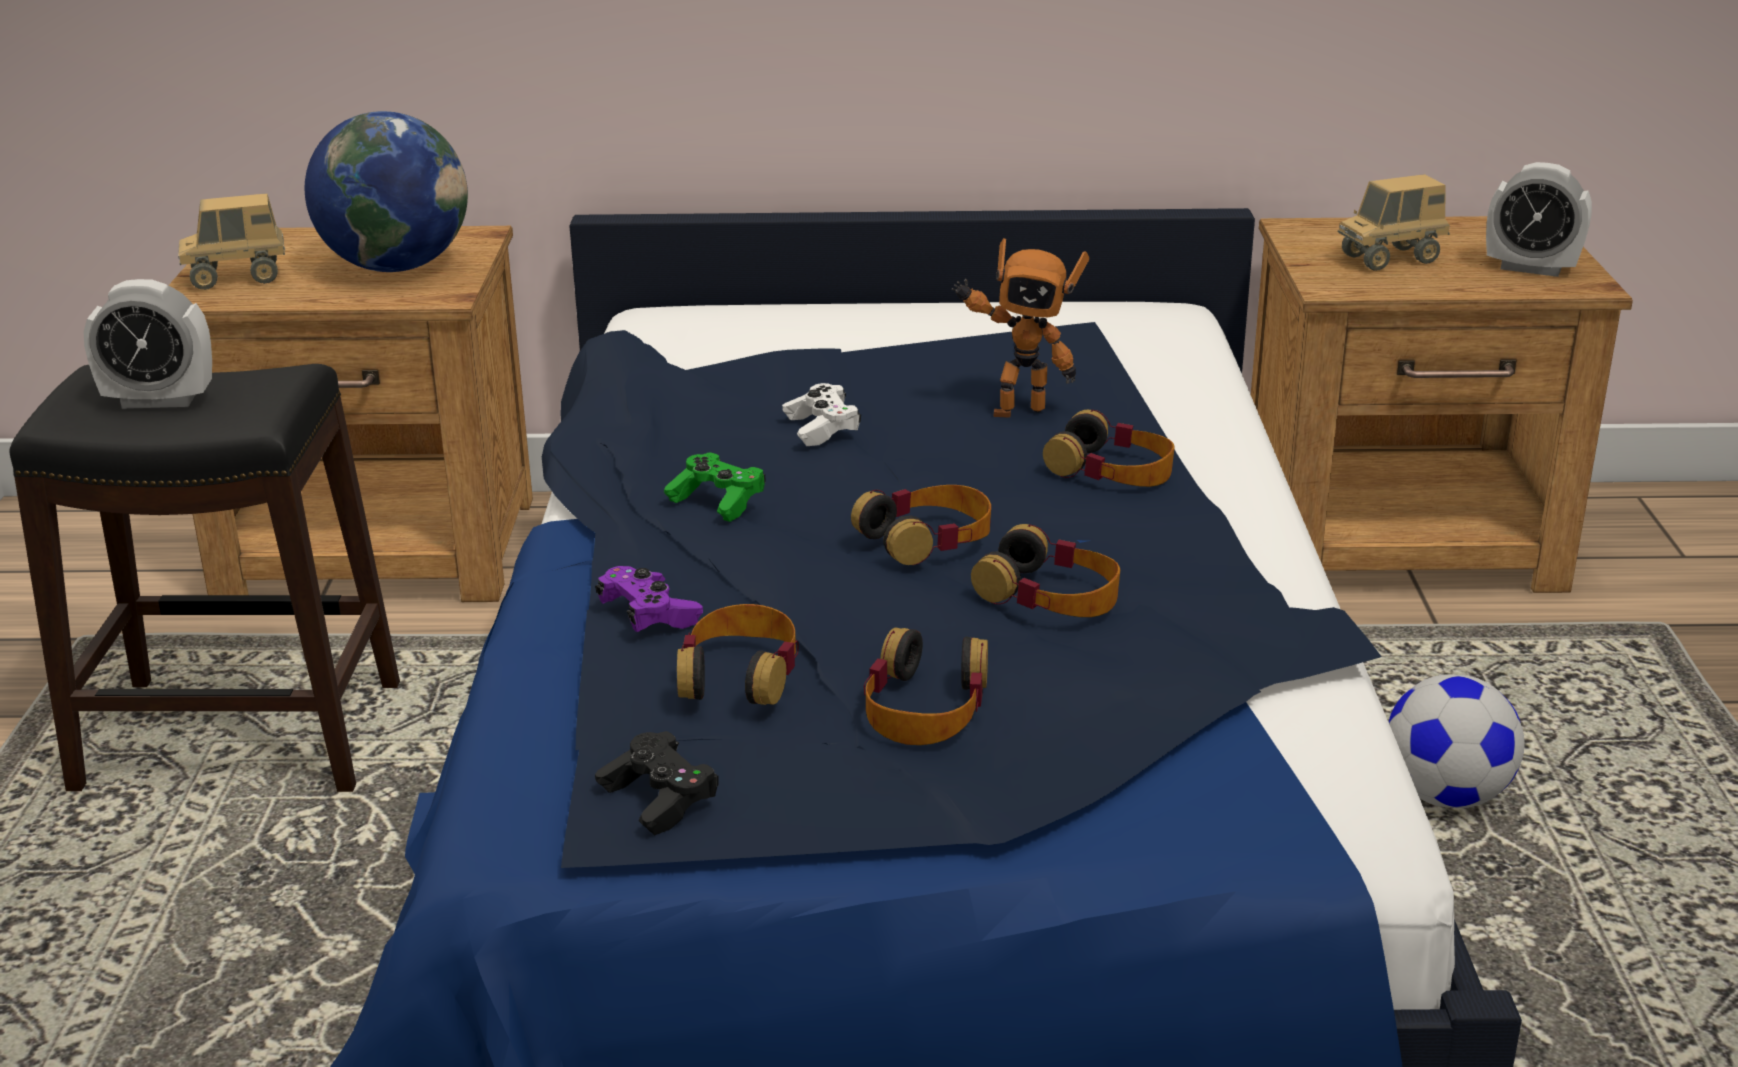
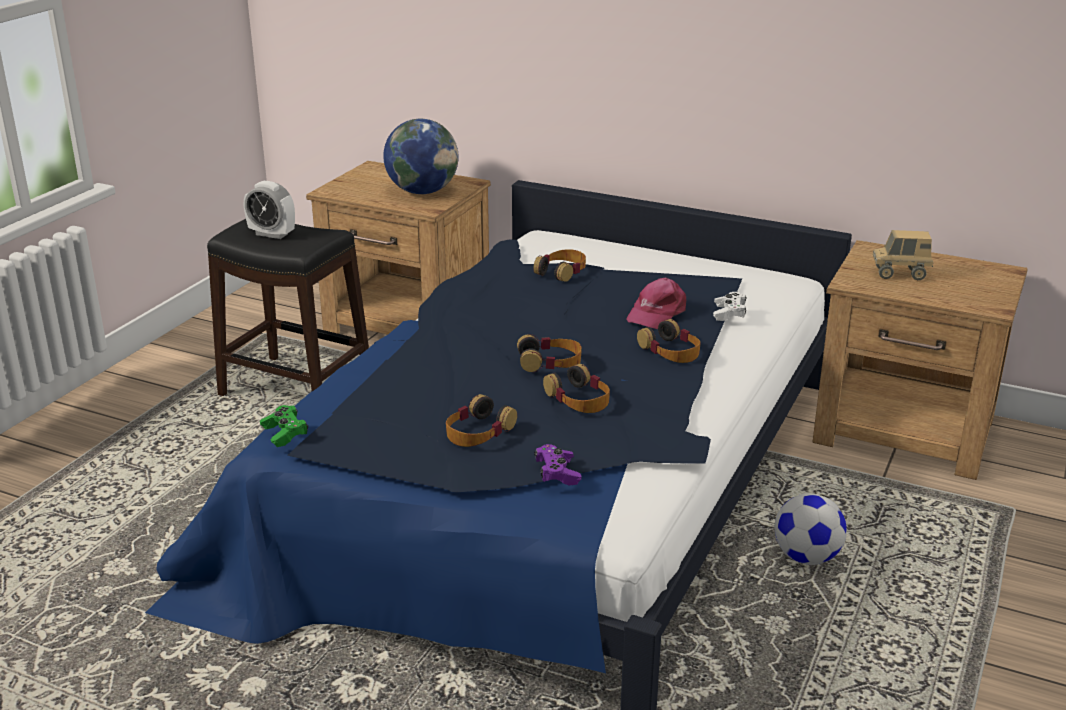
camera: 25 degrees right, 0 degrees up
toy truck [178,193,285,290] -> none
purple game controller [595,566,703,632] -> purple game controller moved to [534,444,582,486]
black game controller [595,731,719,835] -> none
green game controller [664,452,766,522] -> green game controller moved to [260,405,308,447]
headphones [677,604,799,705] -> headphones moved to [533,249,586,282]
white game controller [782,383,861,446] -> white game controller moved to [713,292,747,321]
toy robot [952,238,1089,418] -> pink cap [627,278,686,329]
alarm clock [1486,162,1592,277] -> none

